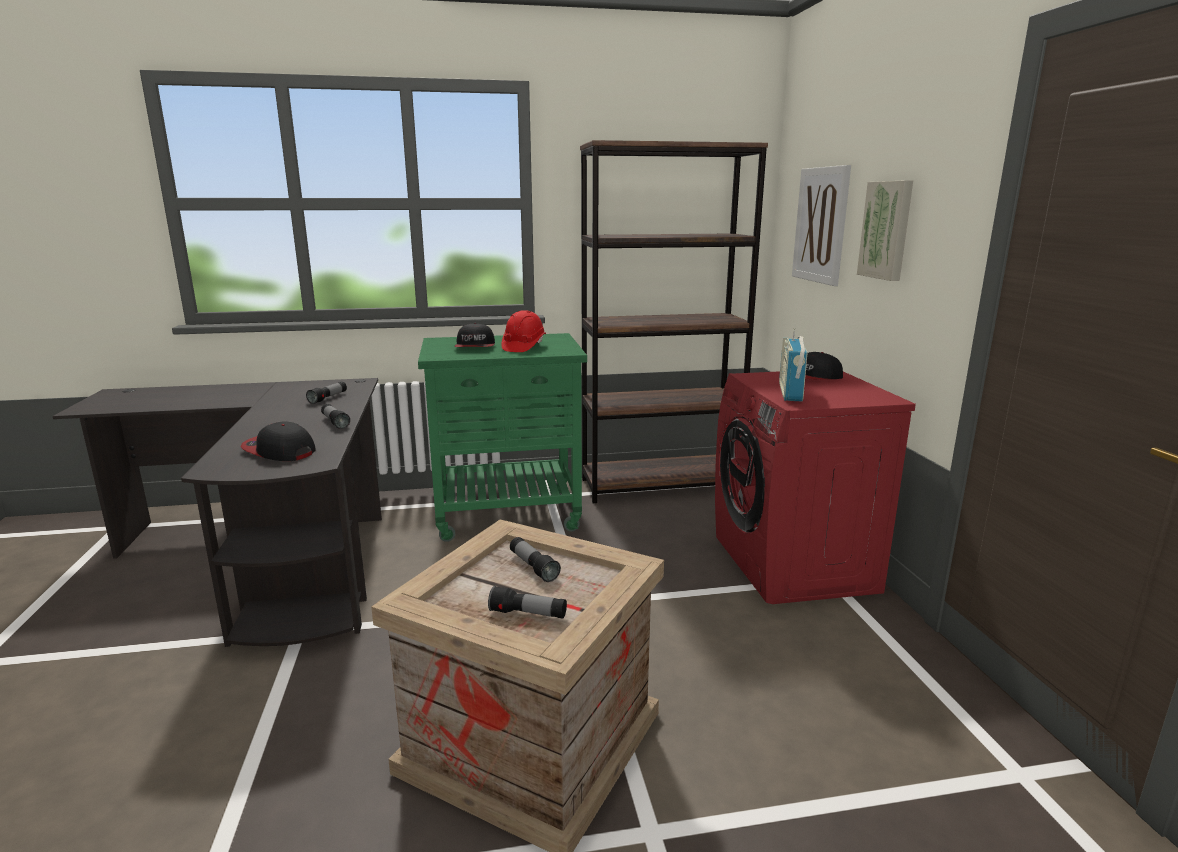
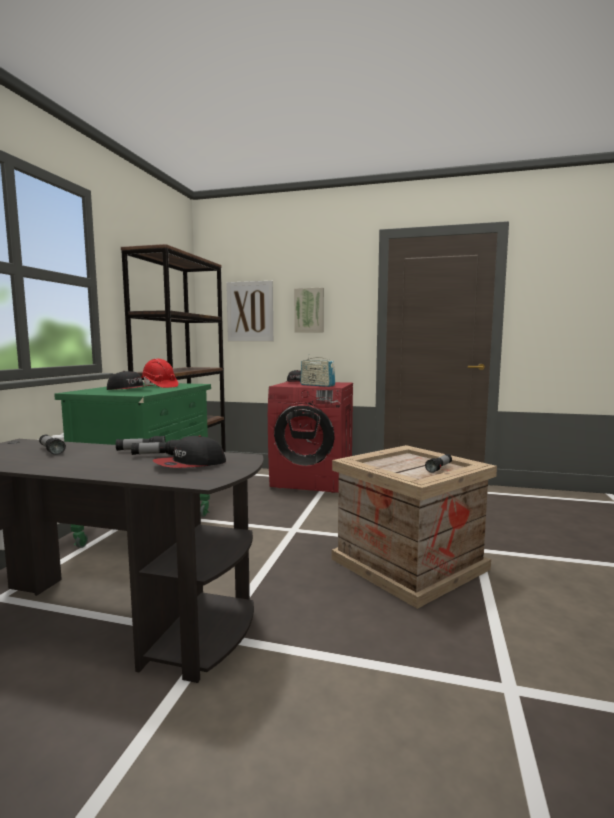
camera: 65 degrees left, 10 degrees down
flashlight [510,537,561,582] -> flashlight moved to [131,440,180,455]

